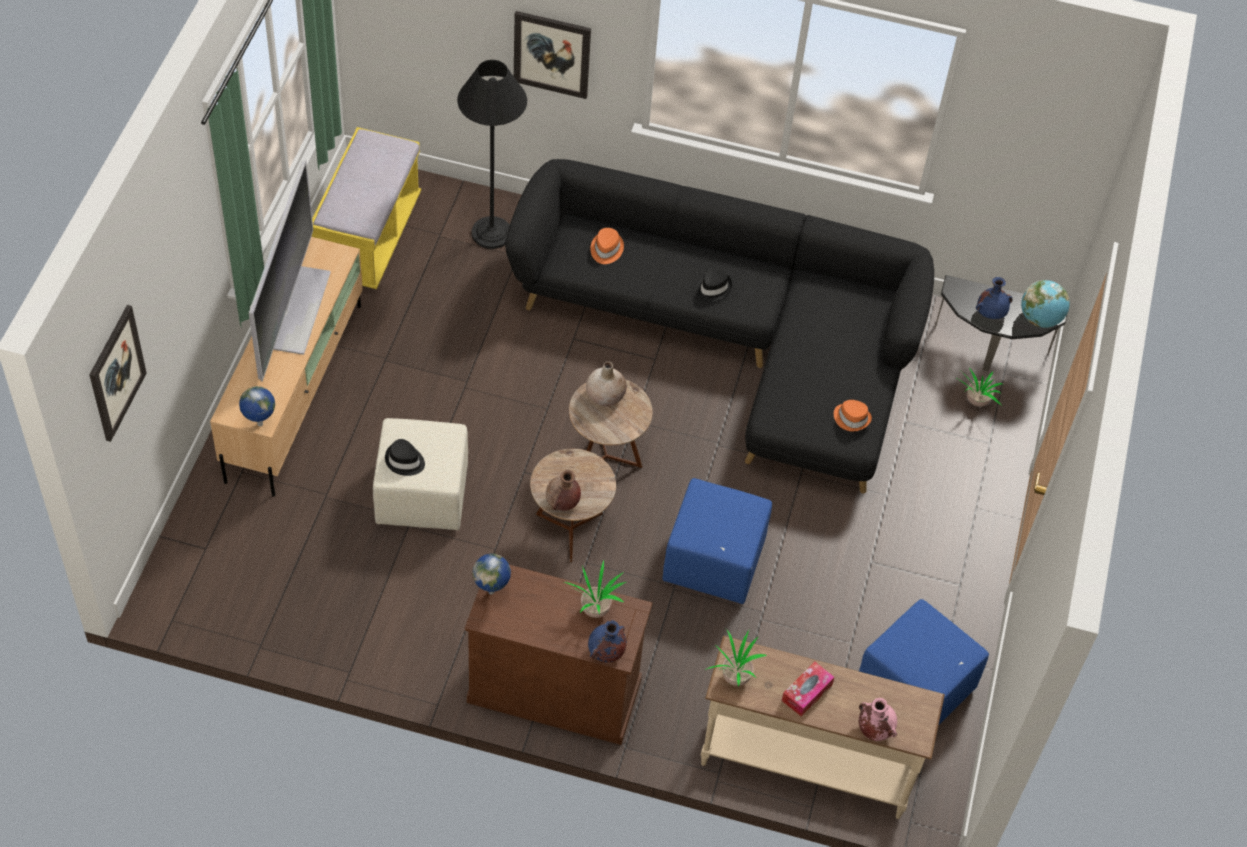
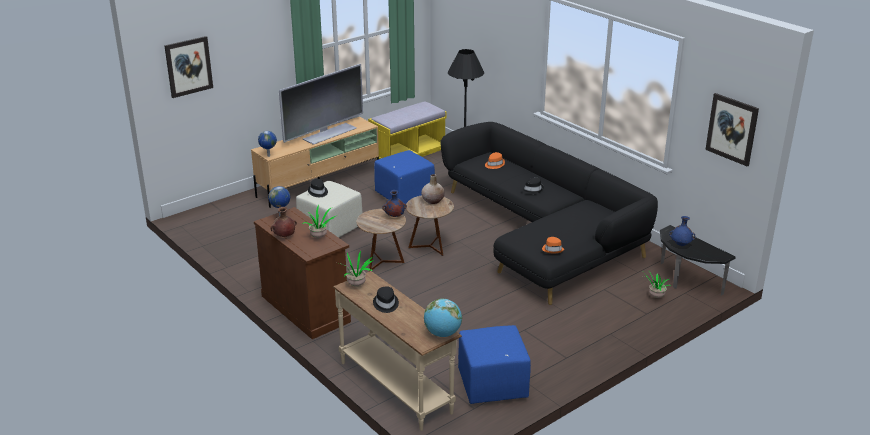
camera: 40 degrees right, 25 degrees down
picture [514,11,591,99] -> picture moved to [705,93,759,167]
brown vase [546,470,581,511] -> brown vase moved to [270,207,297,237]
blue vase [588,620,627,663] -> blue vase moved to [382,190,407,217]
blue ottoman [662,478,772,604] -> blue ottoman moved to [374,150,435,204]
tissue box [782,661,834,717] -> black hat [373,286,399,313]
pink vase [859,698,897,741] -> none
globe [1021,280,1070,328] -> globe moved to [424,298,462,337]

